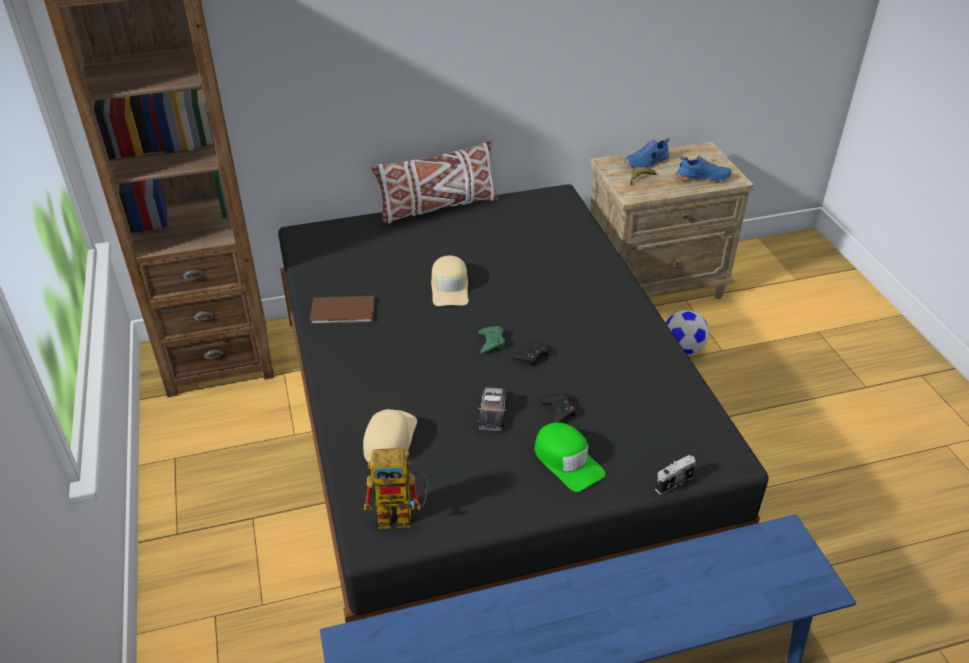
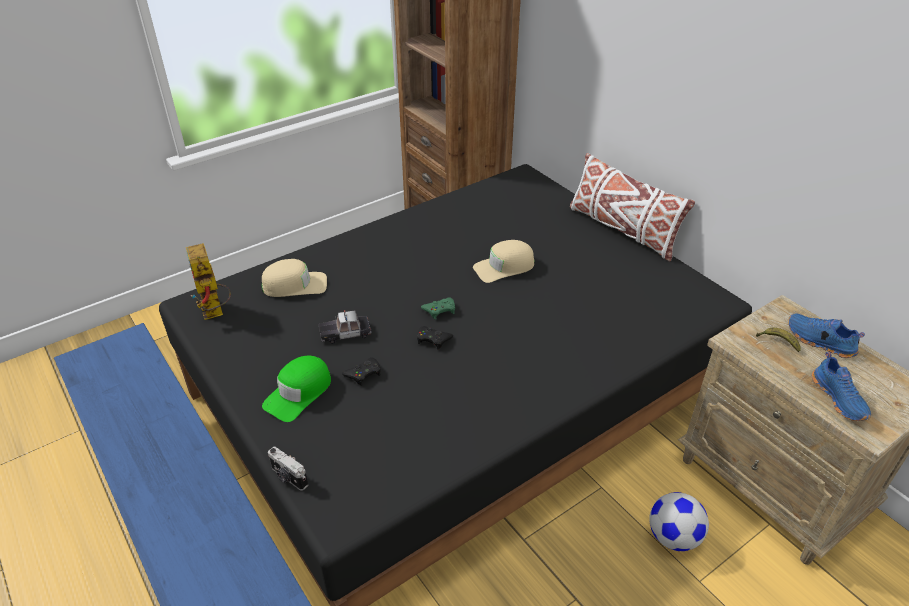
camera: 70 degrees right, 0 degrees up
brown book [310,296,375,324] -> none

